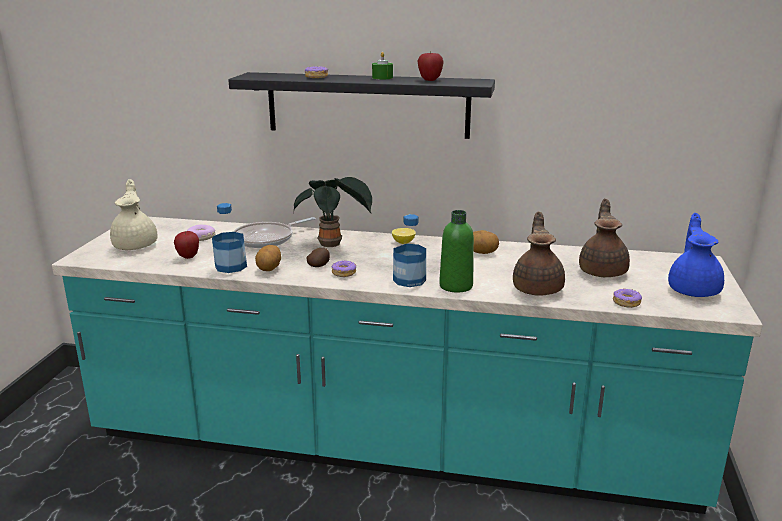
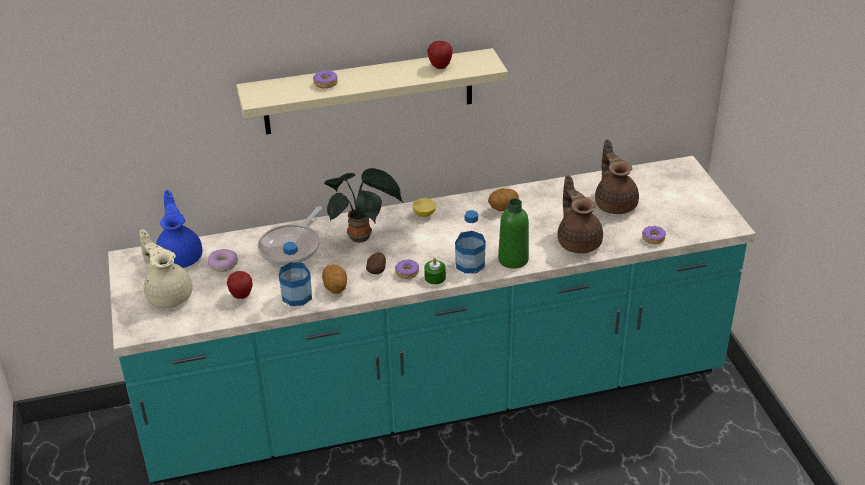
camera: 25 degrees left, 15 degrees up
black shelf [228,72,495,139] -> beige shelf [236,48,508,135]
green candle [372,52,393,79] -> green candle moved to [424,258,446,285]
blue teapot [668,213,724,297] -> blue teapot moved to [156,190,202,268]

